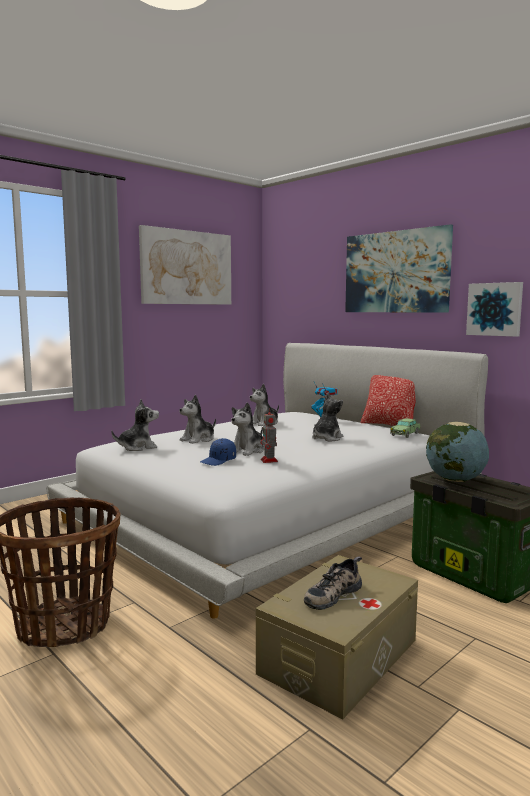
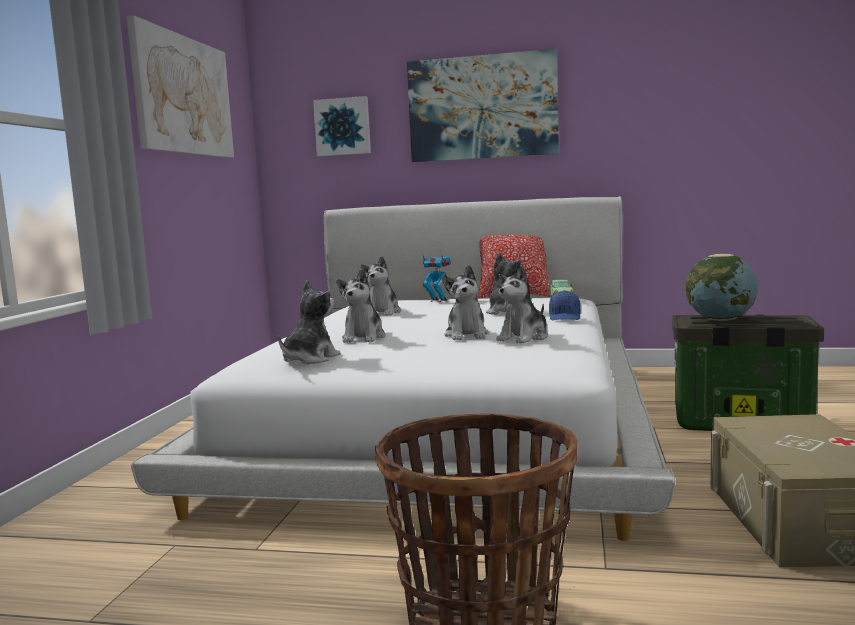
camera: 35 degrees left, 0 degrees up
blue cap [200,438,236,466] -> blue cap moved to [549,290,581,320]
toy robot [260,408,278,463] -> plush toy [496,265,548,343]
shoe [304,556,362,610] -> none
picture [466,282,523,337] -> picture moved to [313,96,371,157]

